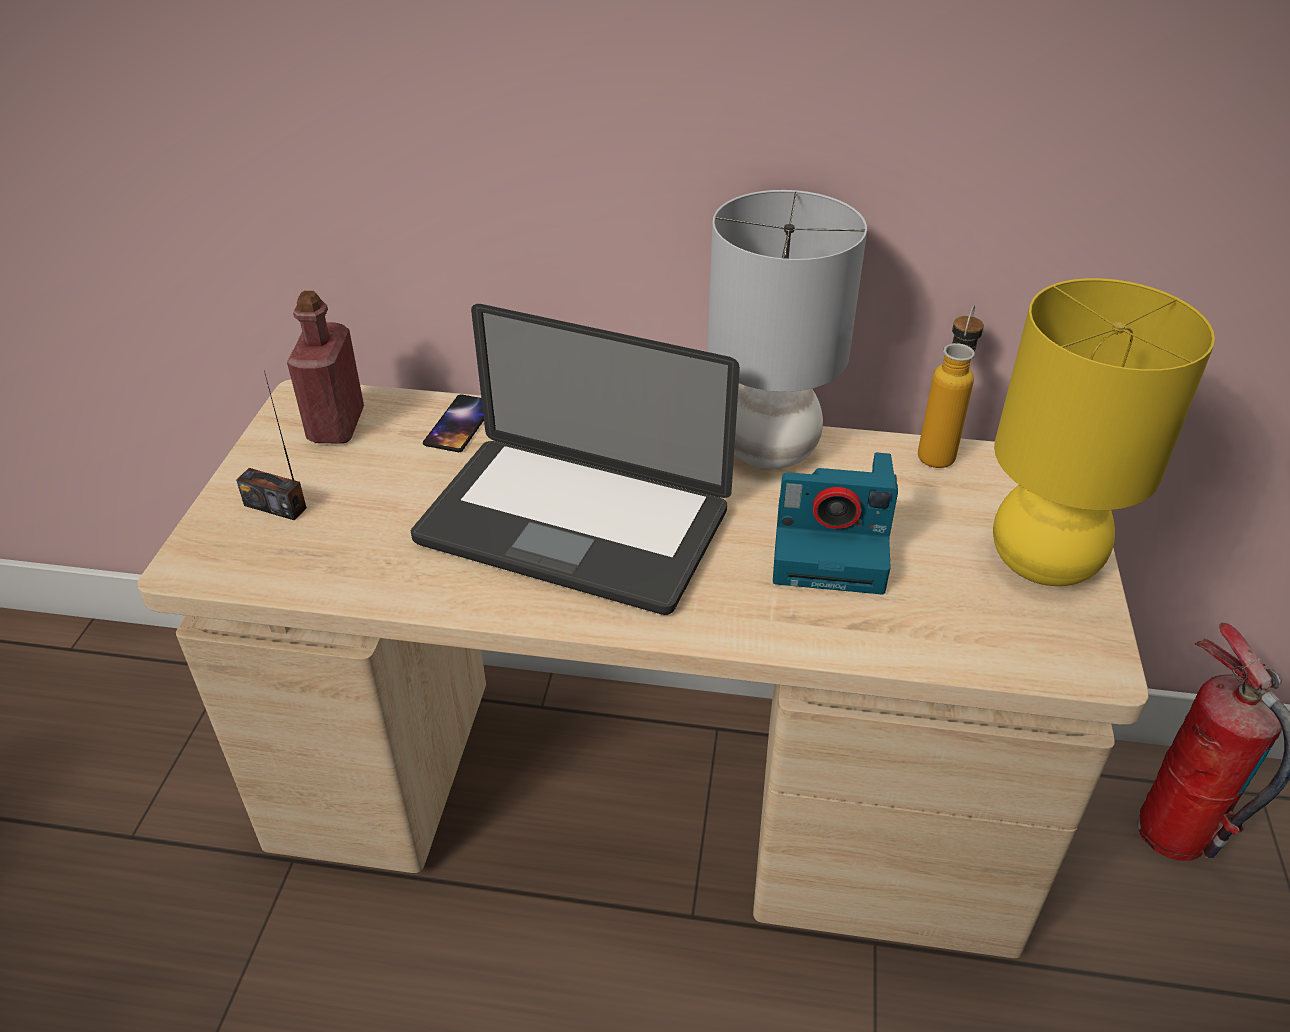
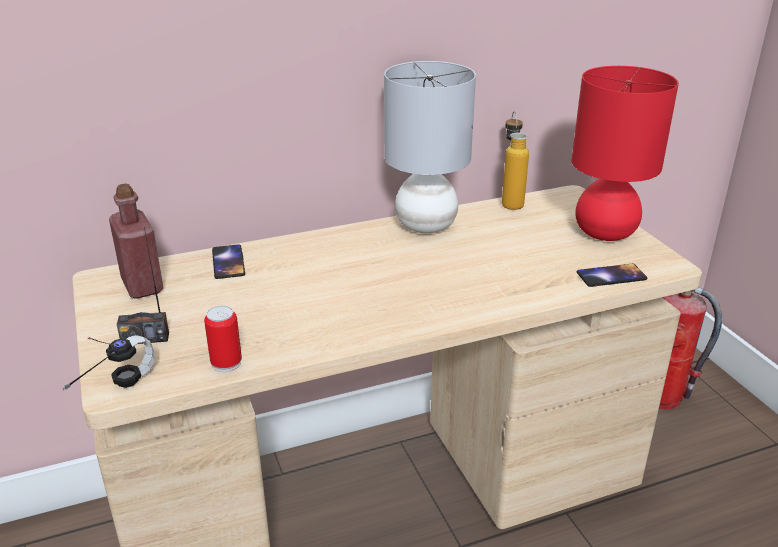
camera: 30 degrees left, 10 degrees down
laptop [411,304,740,615] -> none
camera [773,452,898,594] -> none
yellow table lamp [993,278,1215,586] -> red table lamp [571,66,679,241]
none -> headphones [63,335,155,390]
none -> can [204,305,242,372]
none -> phone [577,264,648,287]

